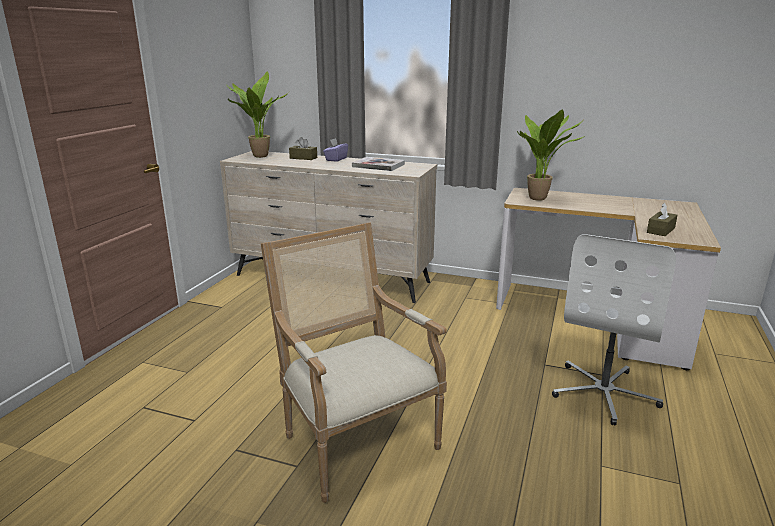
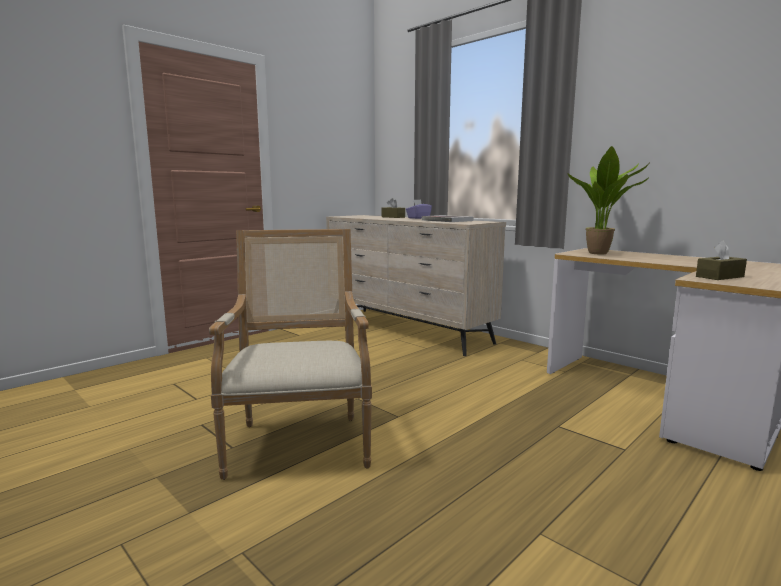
camera: 25 degrees right, 10 degrees down
potted plant [226,71,289,158] -> none
white office chair [552,234,676,425] -> none

